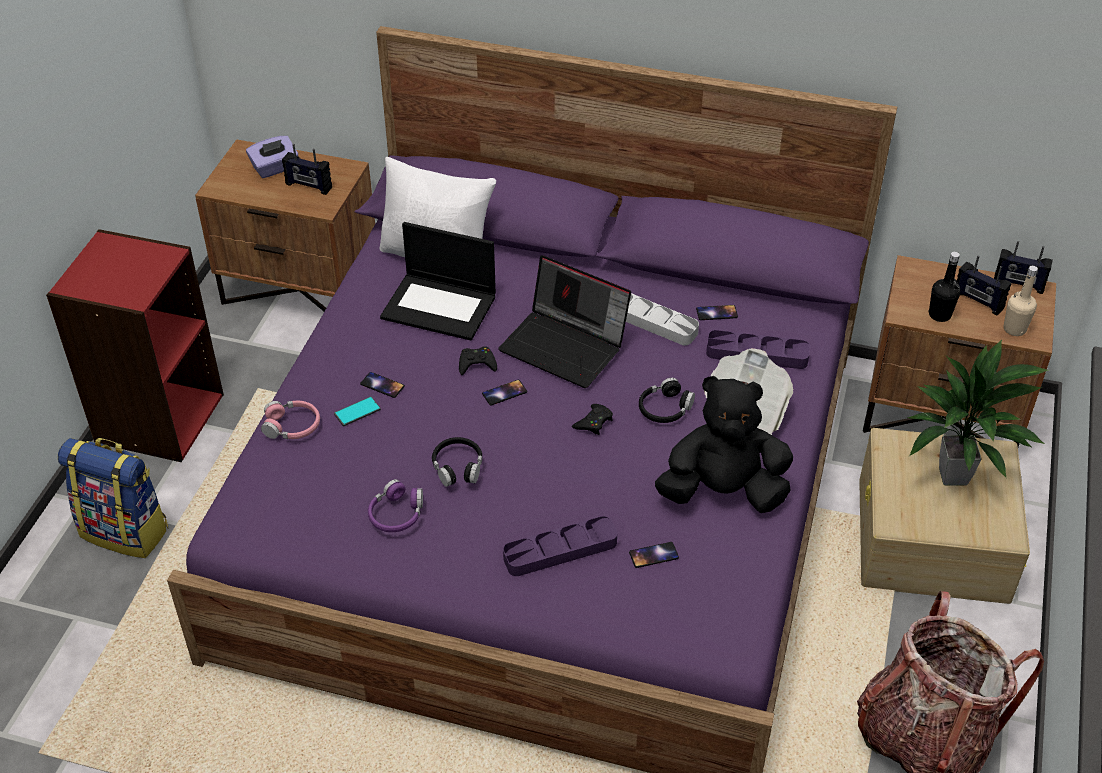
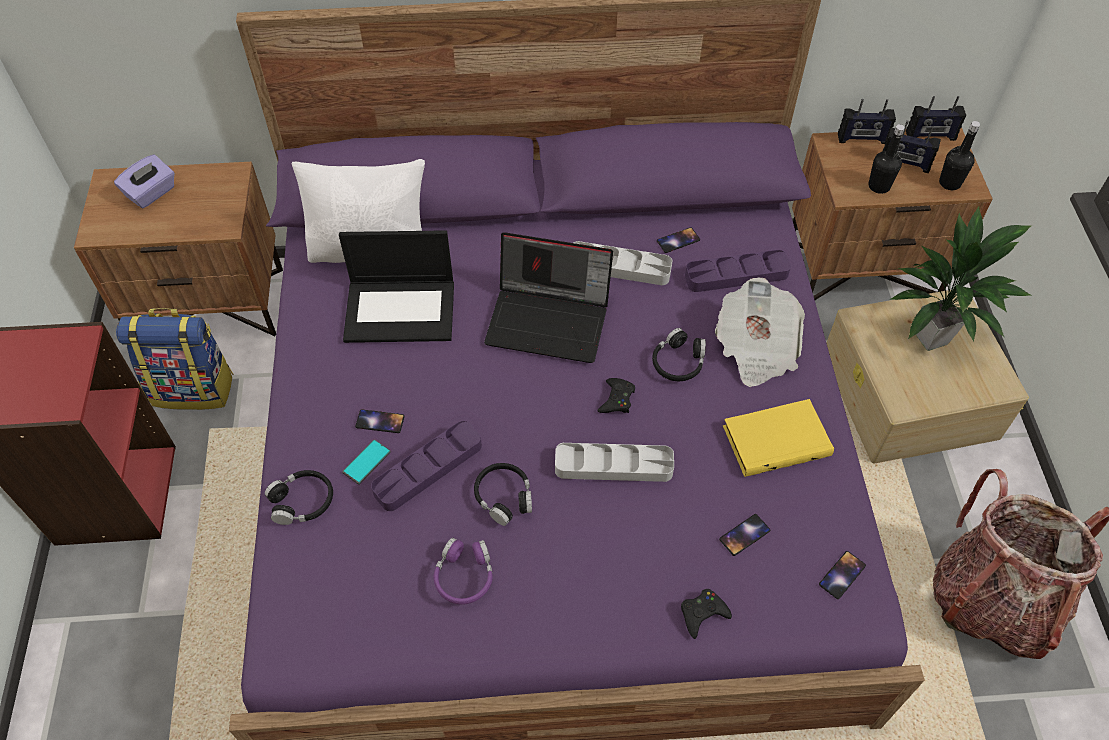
camera: 20 degrees left, 10 degrees up
backpack [58,438,169,558] -> backpack moved to [116,308,233,410]
pink headphones [261,401,320,439] -> black headphones [265,470,333,525]
radio [282,144,332,195] -> radio moved to [838,99,896,144]
black game controller [459,346,497,375] -> black game controller moved to [681,589,732,639]
phone [482,380,527,406] -> phone moved to [819,551,866,599]
purple tray [503,516,617,576] -> purple tray moved to [371,421,482,511]
black plush toy [655,376,793,513] -> yellow book [723,399,834,477]
beige bottle [1004,266,1038,336] -> black bottle [939,121,980,190]
none -> grey tray [555,443,674,482]

